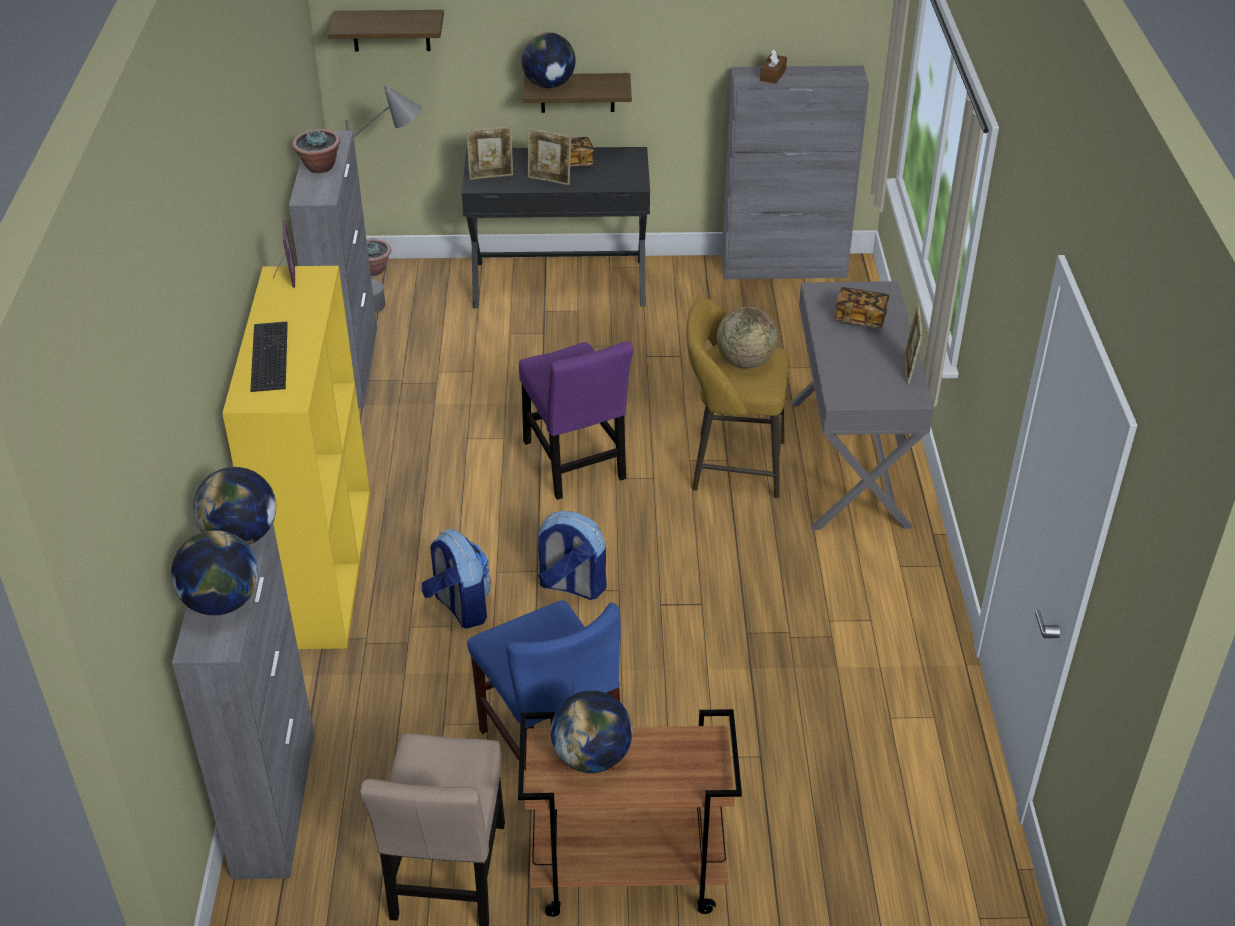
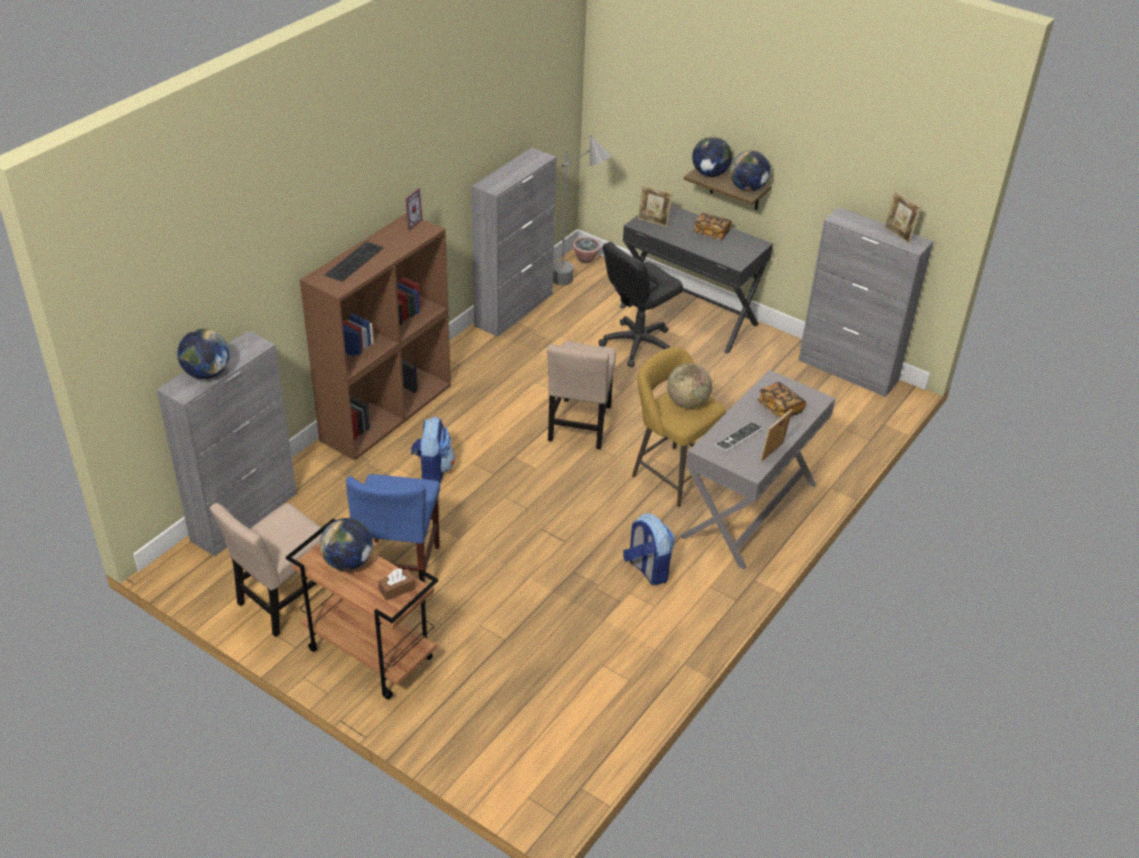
camera: 35 degrees right, 0 degrees up
globe [193,467,276,545] -> globe moved to [730,151,771,191]
yellow bookcase [222,266,370,649] -> brown bookcase [300,213,451,461]
potted plant [292,129,340,173] -> none
shelf [328,10,444,52] -> none
purple chair [519,341,633,500] -> beige chair [547,341,616,449]
picture frame [528,128,571,185] -> picture frame moved to [884,191,921,244]
backpack [537,511,606,600] -> backpack moved to [623,513,675,585]
brown tissue box [760,49,787,84] -> brown tissue box moved to [378,568,416,601]
none -> black office chair [599,242,683,367]
none -> keyboard [715,422,763,452]

